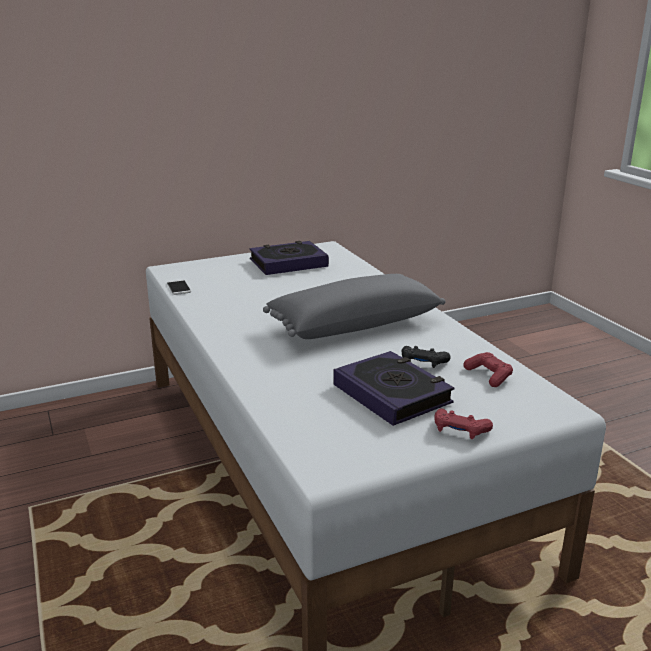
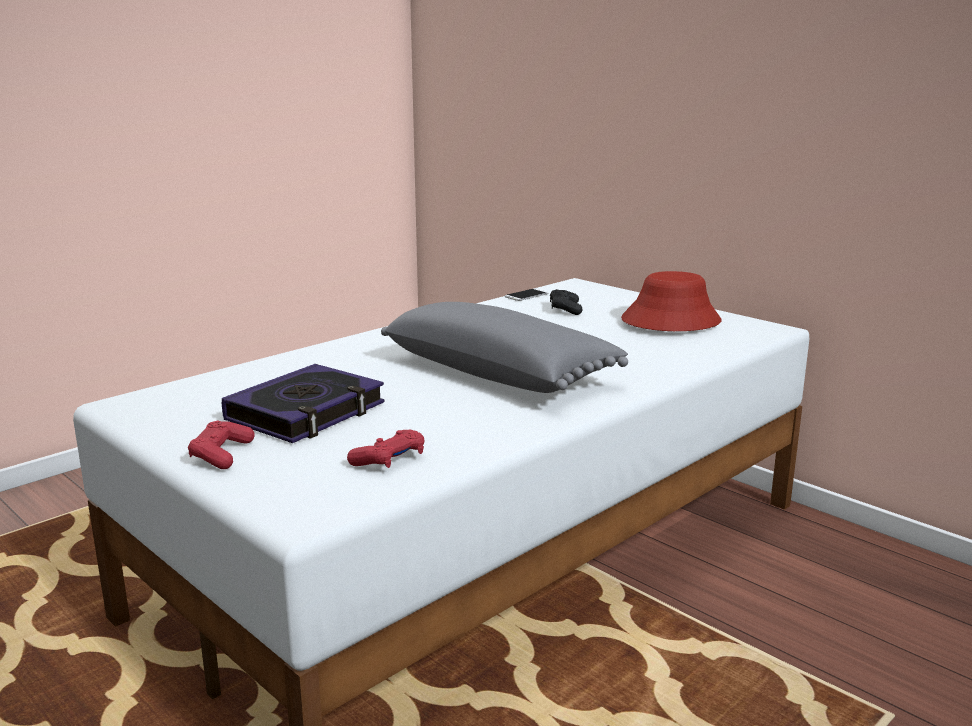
camera: 70 degrees right, 5 degrees down
book [249,241,329,275] -> red hat [621,271,721,331]
black game controller [401,346,450,368] -> black game controller moved to [550,289,582,315]

